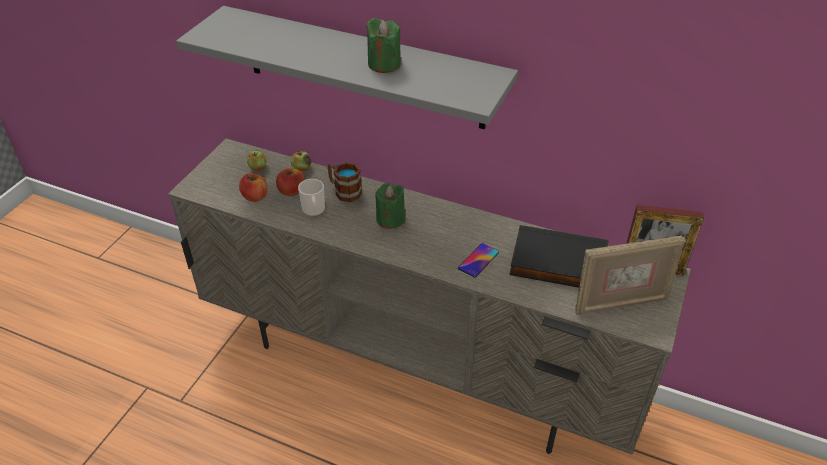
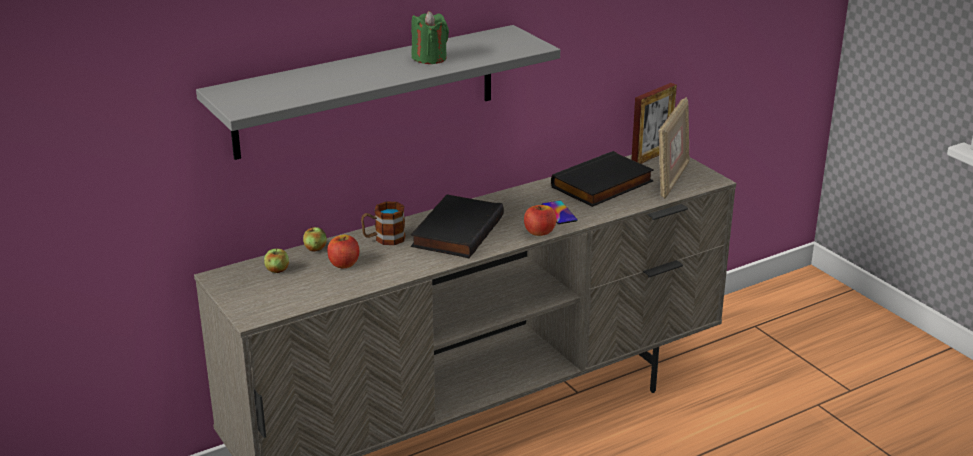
camera: 55 degrees left, 15 degrees down
apple [239,173,267,202] -> apple moved to [524,205,556,236]
mug [298,179,325,216] -> none
green candle [375,183,405,229] -> black book [411,195,504,258]

